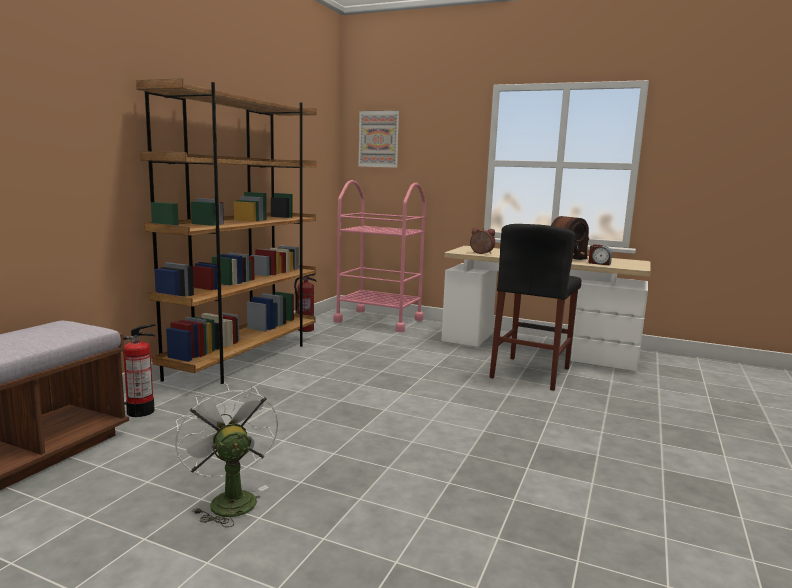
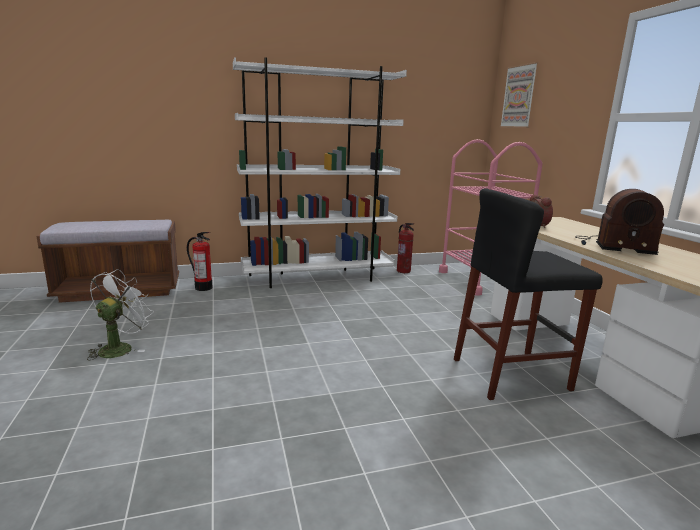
camera: 50 degrees right, 5 degrees up
brown bookcase [136,78,316,384] -> white bookcase [233,57,407,288]
alarm clock [588,244,612,265] -> none

